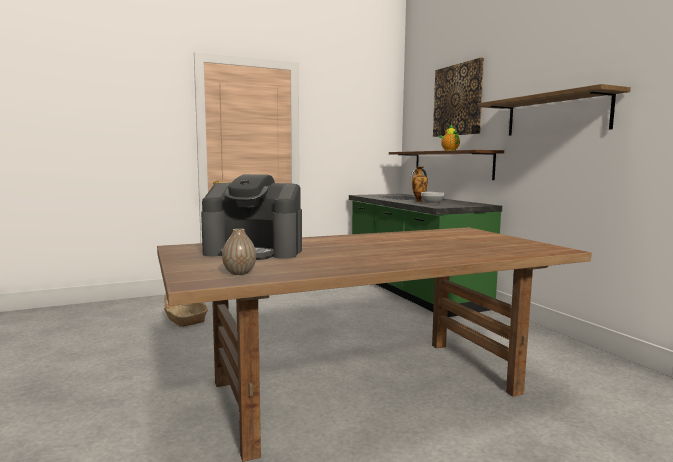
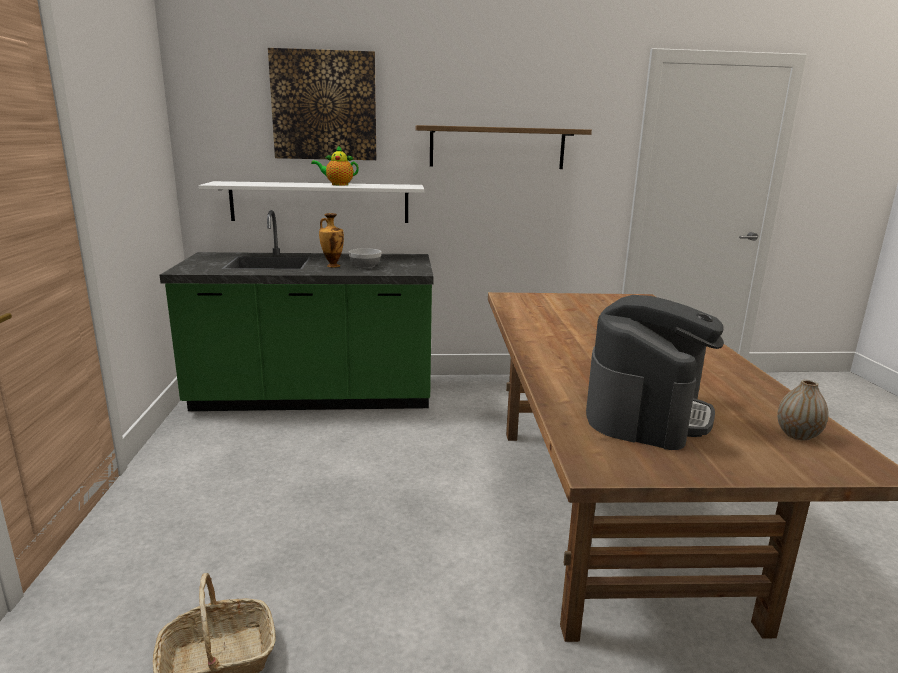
camera: 70 degrees left, 10 degrees up
brown shelf [389,150,504,180] -> white shelf [199,181,424,223]

